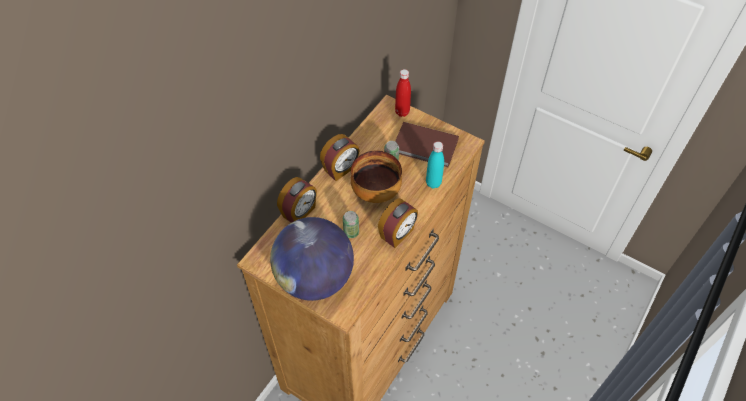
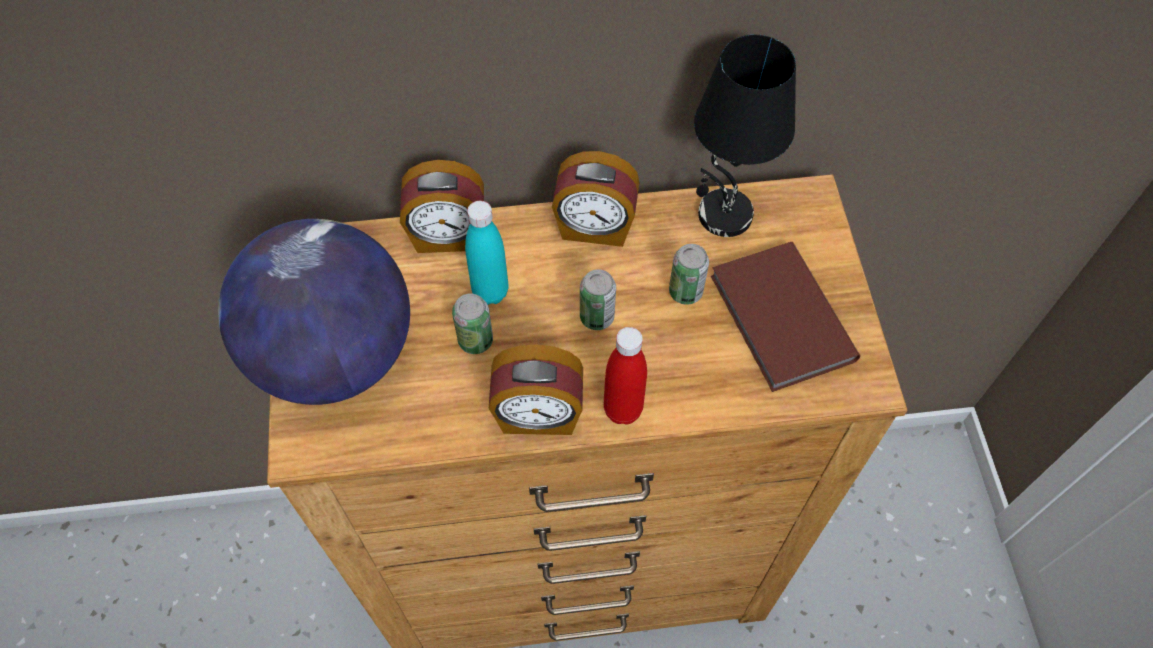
camera: 50 degrees right, 5 degrees up
bowl [351,151,402,203] -> can [580,269,616,330]
red bottle [395,69,411,117] -> red bottle moved to [604,327,647,425]
turquoise bottle [426,141,444,188] -> turquoise bottle moved to [465,201,508,305]
none -> black table lamp [694,34,796,237]

